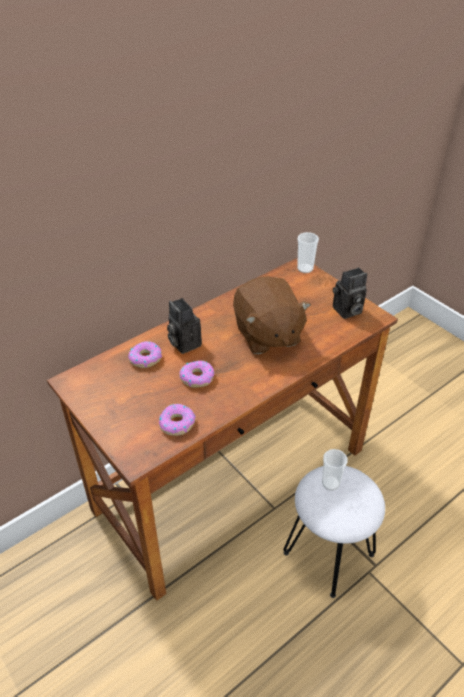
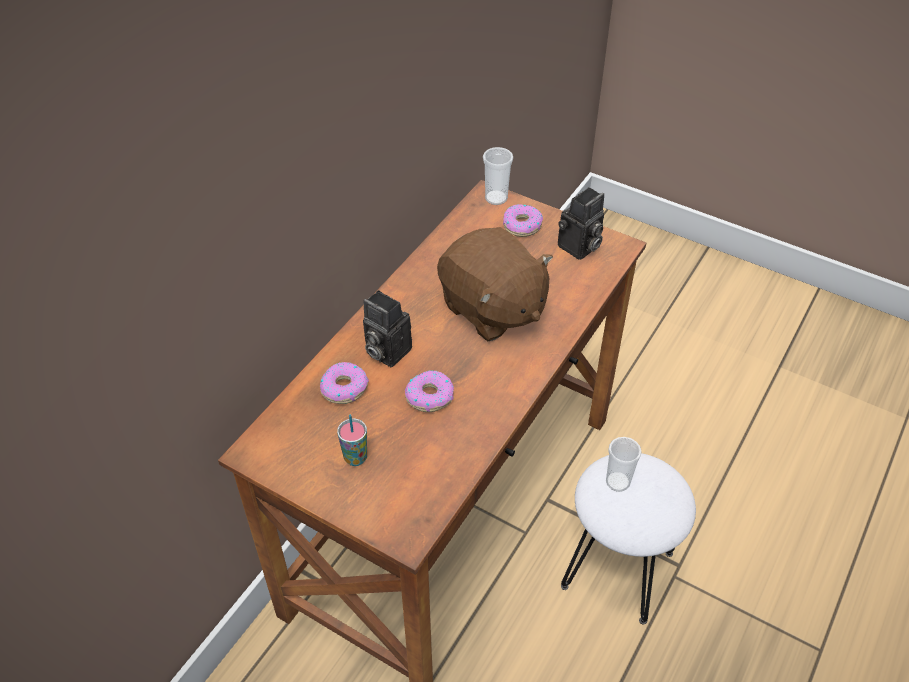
camera: 20 degrees left, 5 degrees up
donut [159,404,196,436] -> donut moved to [503,204,543,237]
none -> cup [337,415,367,466]

